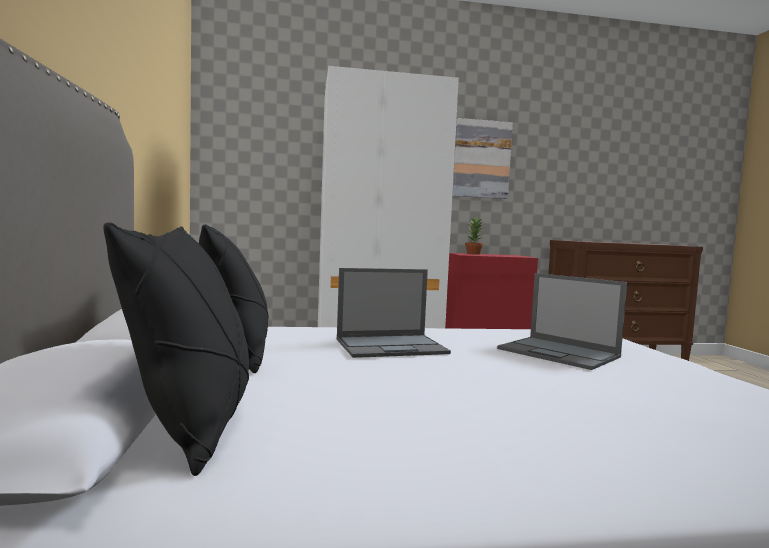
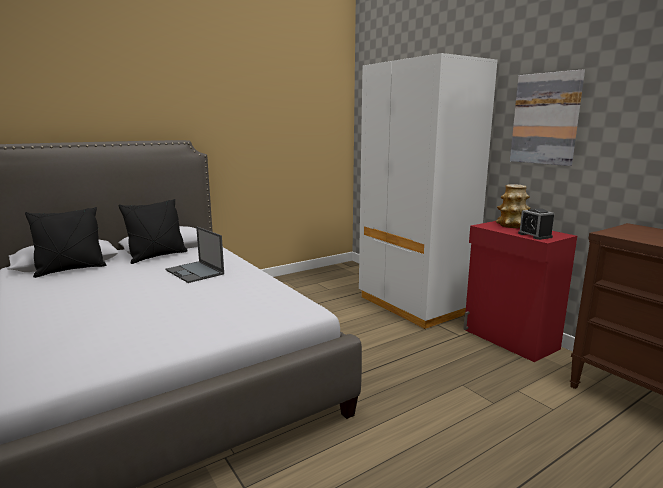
camera: 65 degrees right, 10 degrees up
potted plant [465,217,484,255] -> vase [496,184,530,228]
laptop [497,273,627,370] -> none
none -> alarm clock [518,208,554,240]

